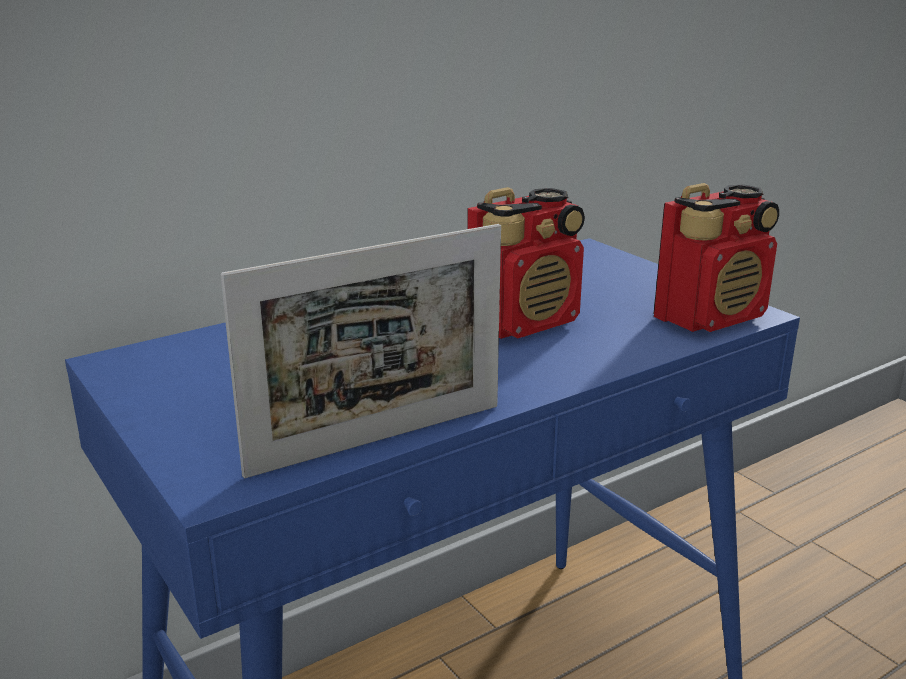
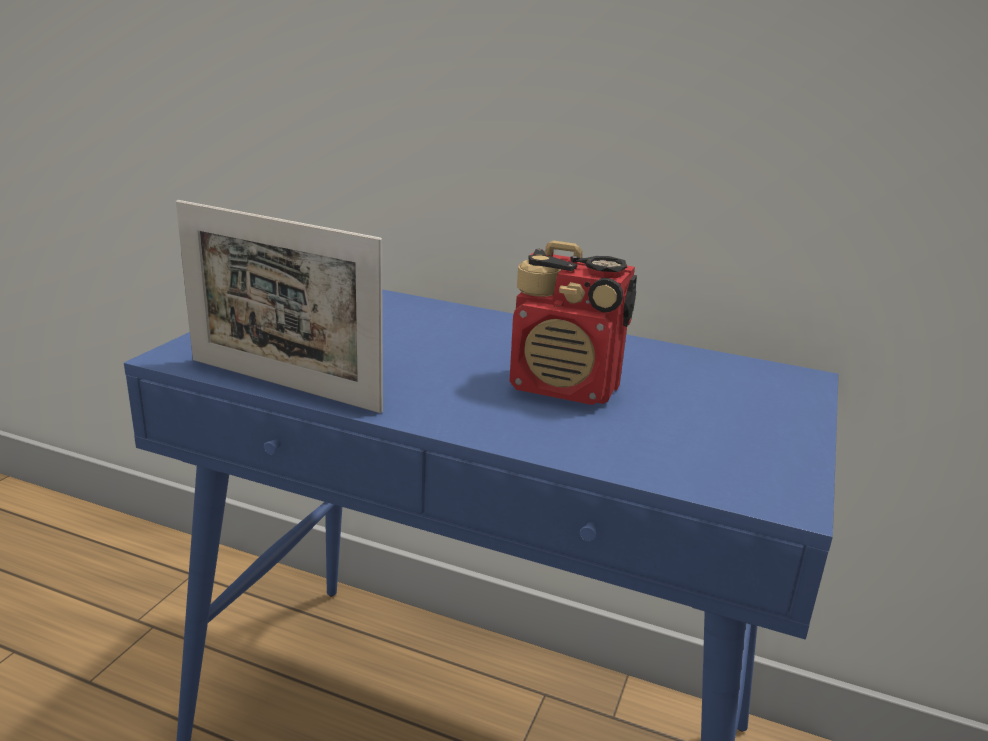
camera: 55 degrees right, 0 degrees up
radio [654,183,779,332] -> none

